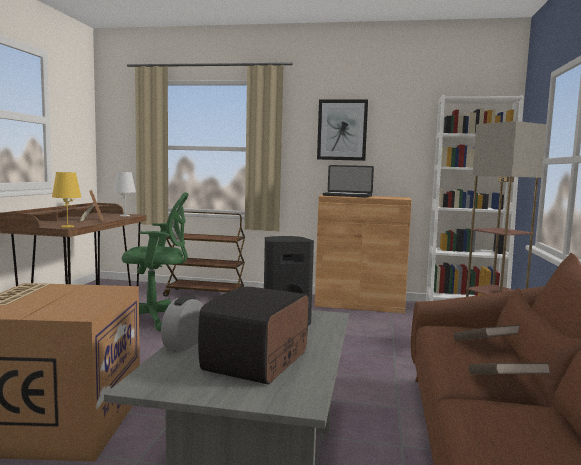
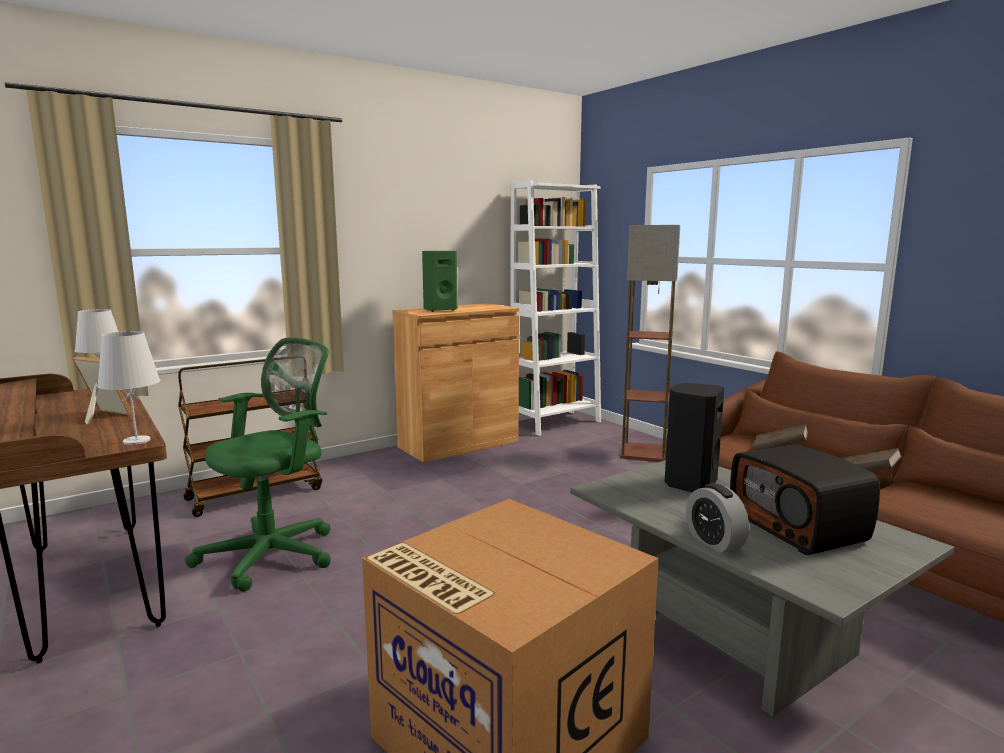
camera: 45 degrees left, 5 degrees up
yellow table lamp [52,172,81,228] -> white table lamp [97,331,161,445]
picture [317,99,368,161] -> none
laptop [323,165,374,198] -> green speaker [422,251,458,312]

